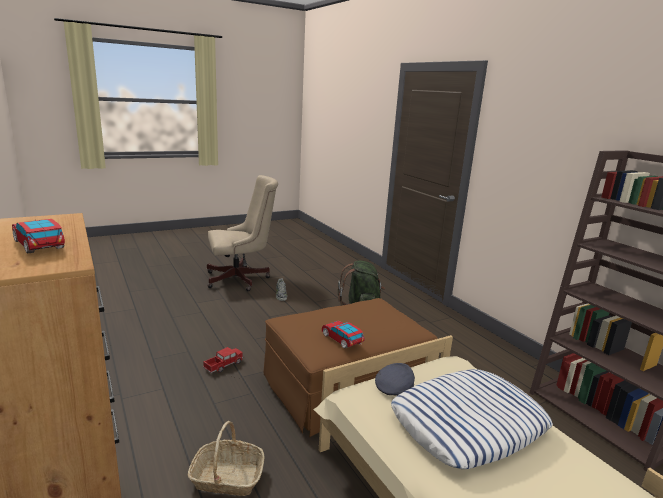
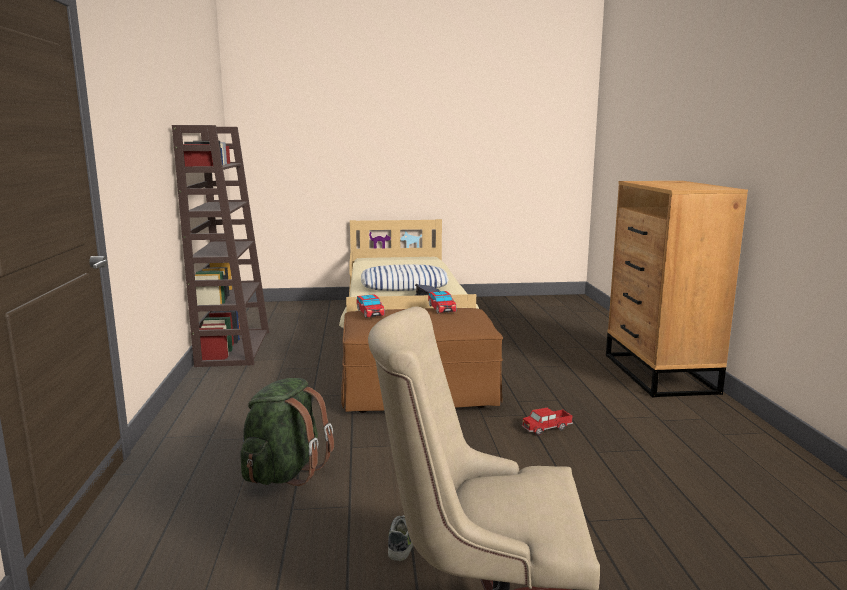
camera: 155 degrees left, 5 degrees down
toy car [12,219,65,253] -> toy car moved to [356,294,385,318]
basket [188,421,265,496] -> none

